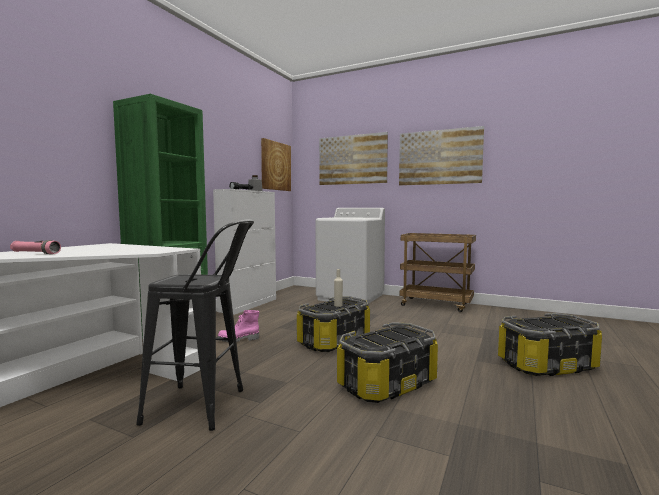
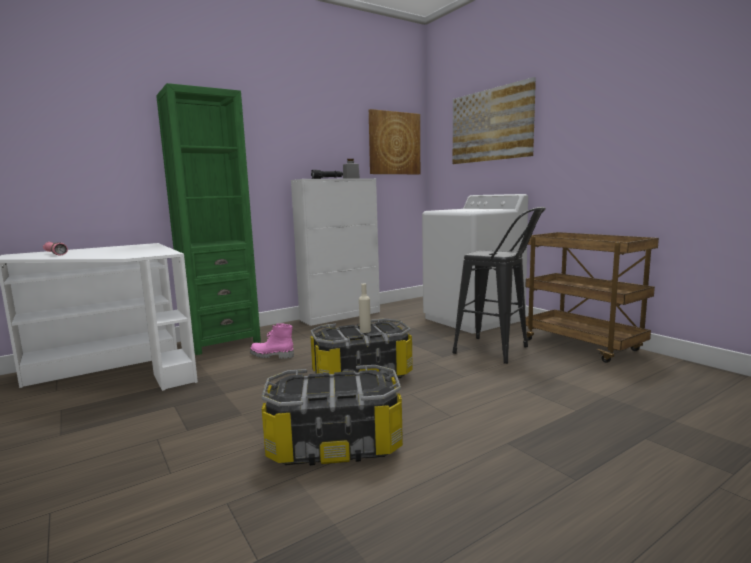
camera: 30 degrees right, 5 degrees up
black stool [136,219,254,431] -> black stool moved to [452,207,546,364]
picture [399,126,484,185] -> none
storage box [498,313,602,376] -> none

